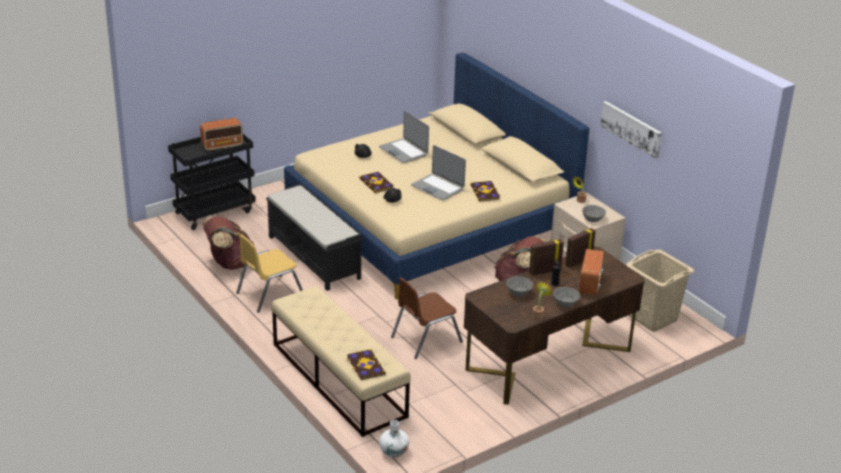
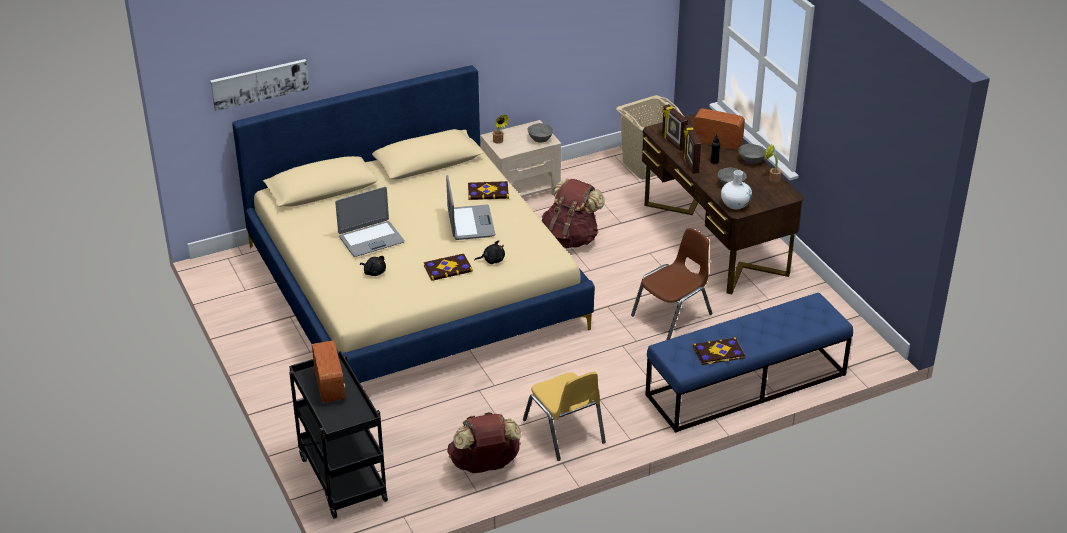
camera: 80 degrees left, 5 degrees up
black bench [266,184,363,291] -> none
beige bench [271,286,411,437] -> blue bench [645,293,853,433]
book [347,349,386,380] -> book moved to [693,337,745,365]
white vase [379,420,409,457] -> white vase moved to [721,170,752,210]
brown chair [391,277,463,359] -> brown chair turned 105 degrees counterclockwise [631,228,712,340]
laptop [411,145,466,200] -> laptop turned 60 degrees counterclockwise [446,175,495,240]
picture [600,101,662,159] -> picture moved to [210,59,309,111]

